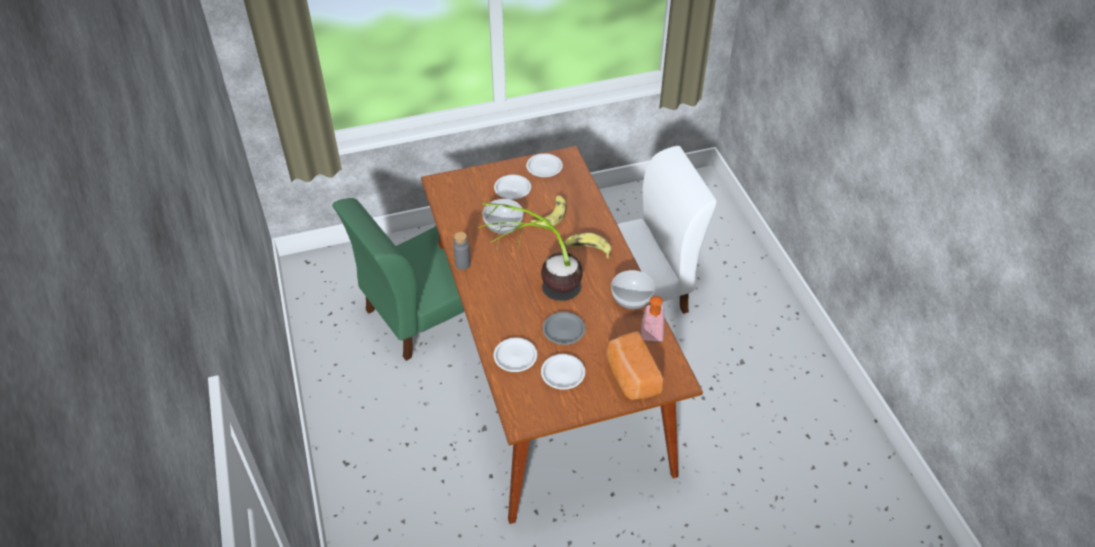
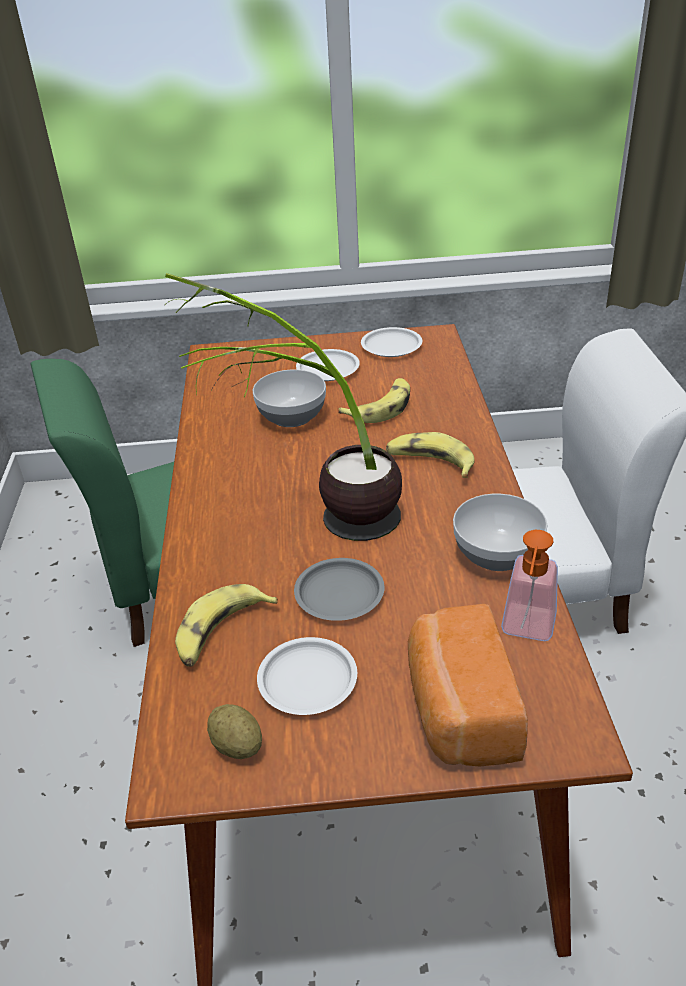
camera: 15 degrees right, 10 degrees down
grey bottle [453,232,471,270] -> none
white plate [493,338,537,372] -> banana [175,584,278,667]
none -> potato [207,704,262,759]

